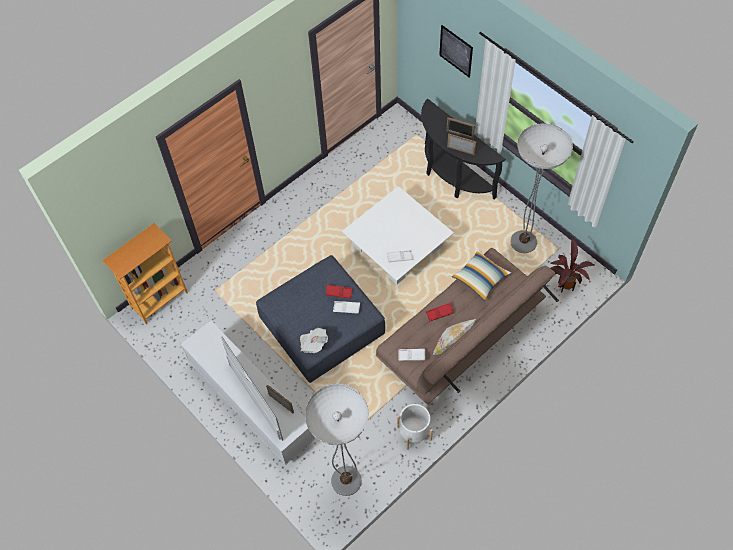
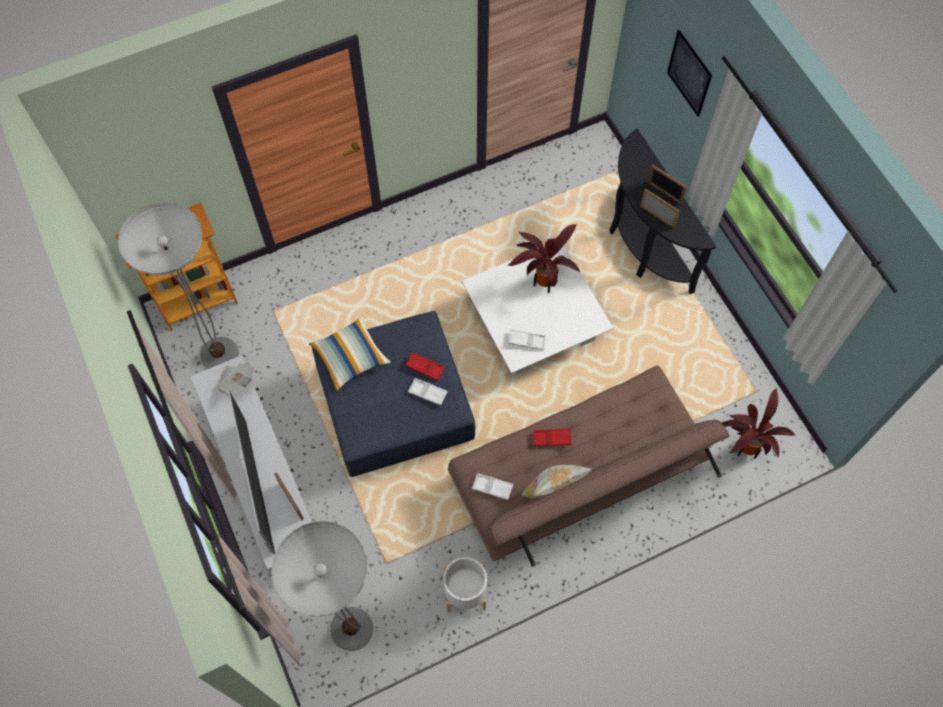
camera: 15 degrees right, 5 degrees up
newspaper [300,328,328,353] -> newspaper moved to [216,363,255,397]
pillow [452,249,511,301] -> pillow moved to [309,316,391,392]
floor lamp [510,123,573,253] -> floor lamp moved to [118,202,239,369]
none -> potted plant [508,224,580,293]

